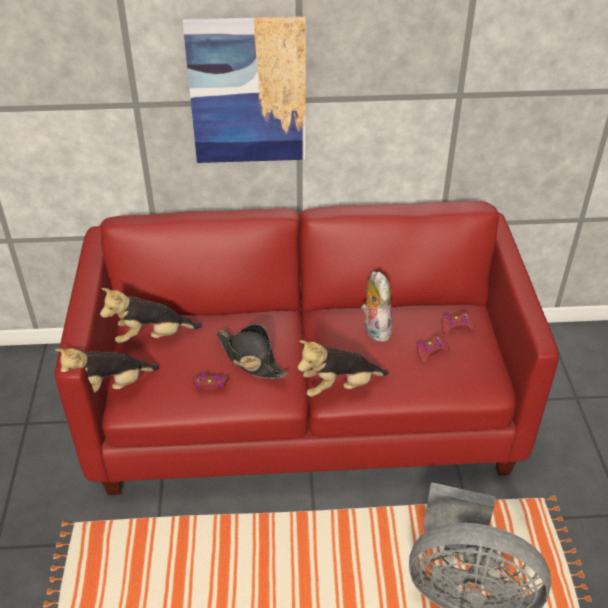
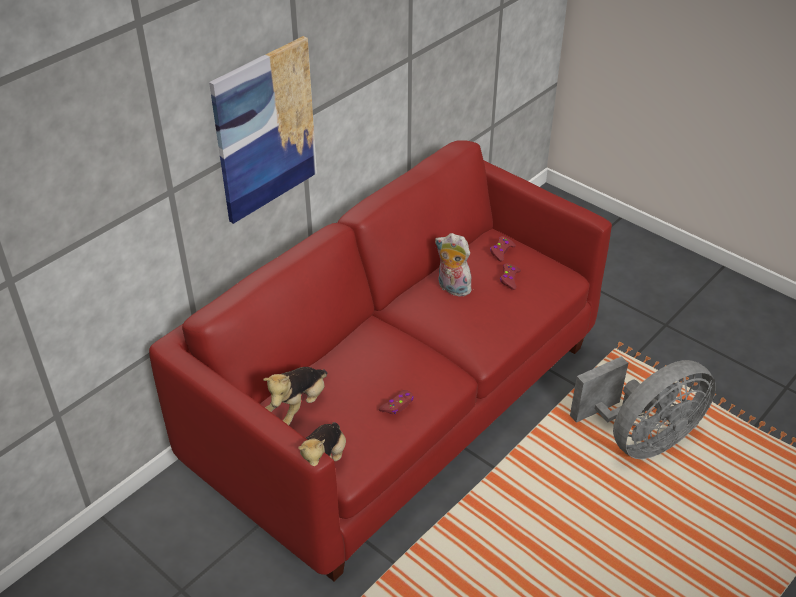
camera: 45 degrees left, 0 degrees up
black hat [217,324,288,379] -> none
plush toy [297,340,389,397] -> none

